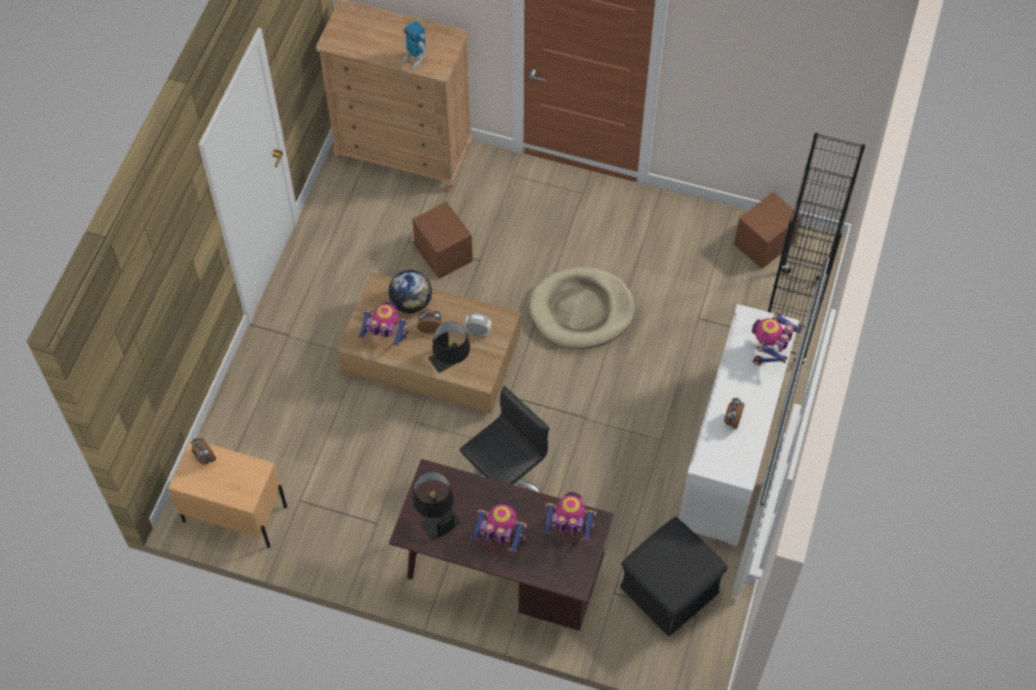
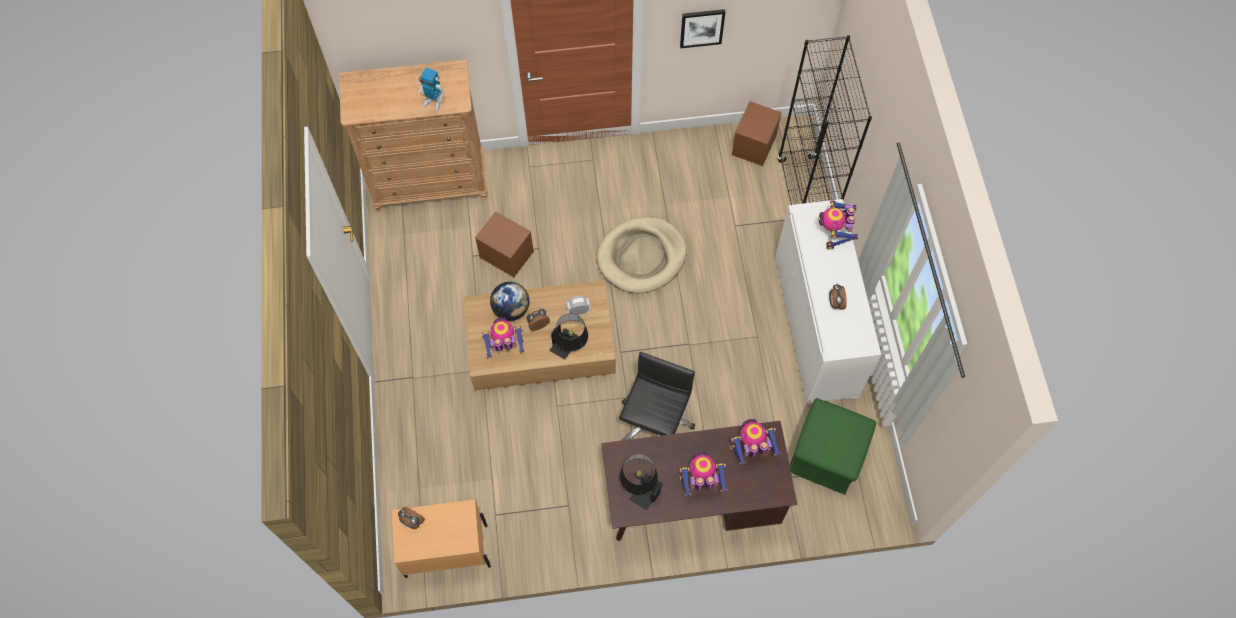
camera: 25 degrees left, 5 degrees up
black ottoman [620,517,728,637] -> green ottoman [790,398,876,495]
none -> picture [680,9,725,48]

